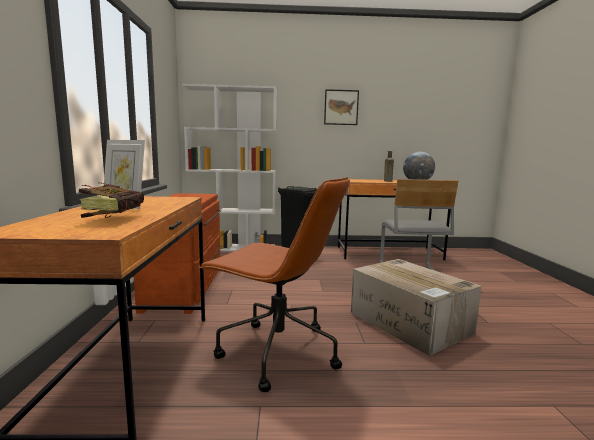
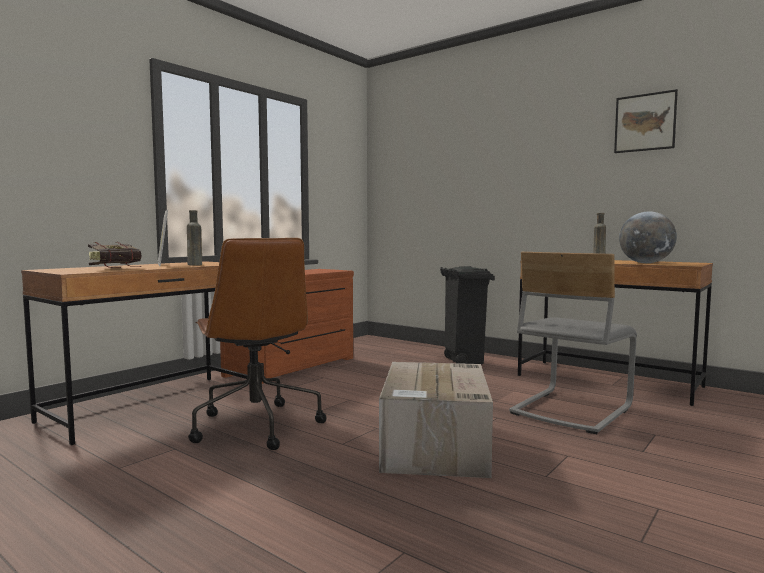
camera: 40 degrees right, 5 degrees down
white bookcase [182,84,277,252] -> none
picture [324,89,359,125] -> picture moved to [614,89,678,153]
none -> brown bottle [187,210,202,266]

